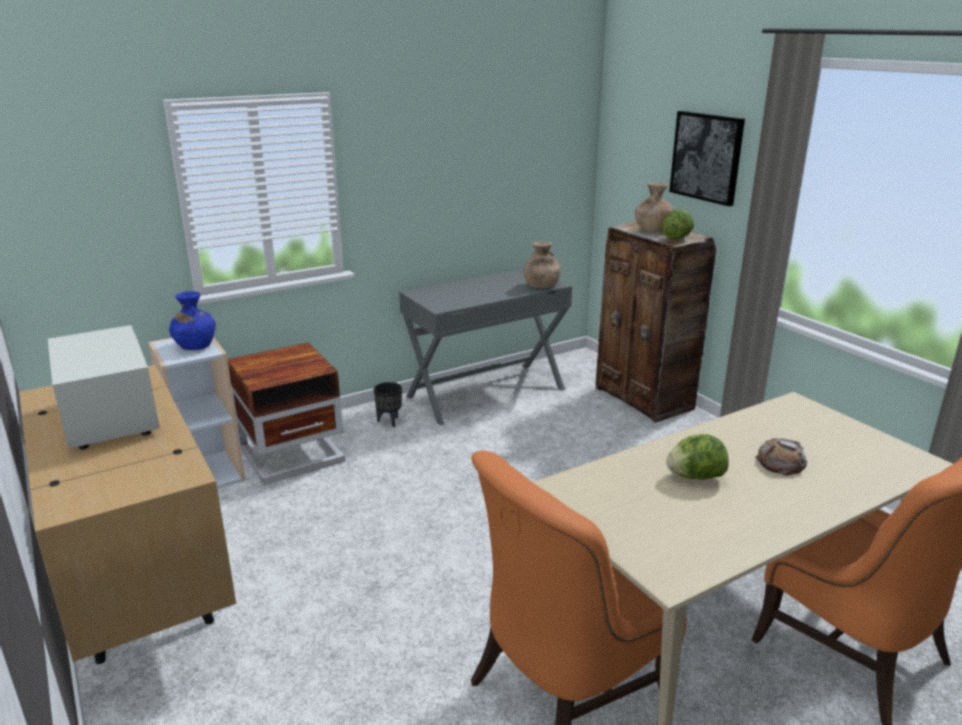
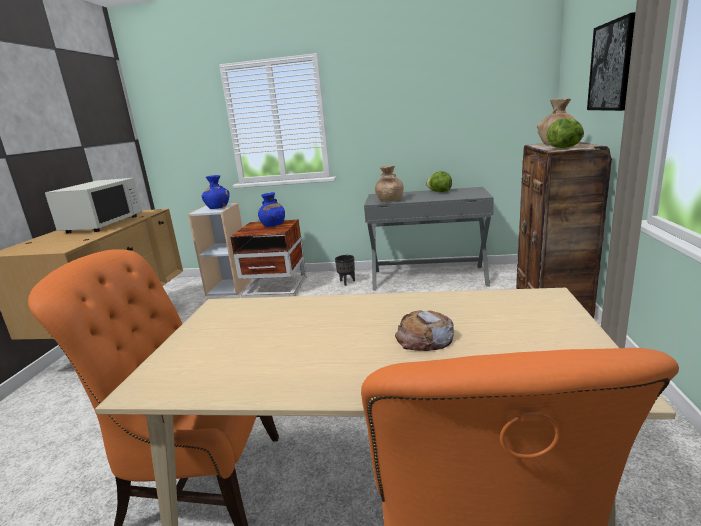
camera: 40 degrees right, 5 degrees down
brown vase [523,241,561,288] -> brown vase moved to [375,165,404,202]
lettuce [667,434,729,480] -> lettuce moved to [426,171,452,192]
none -> blue vase [258,192,285,227]

